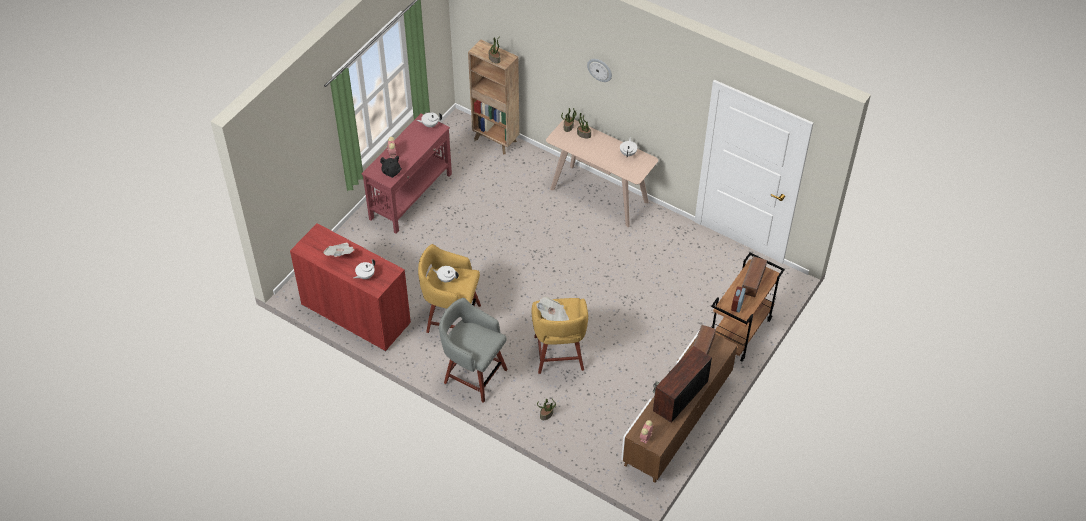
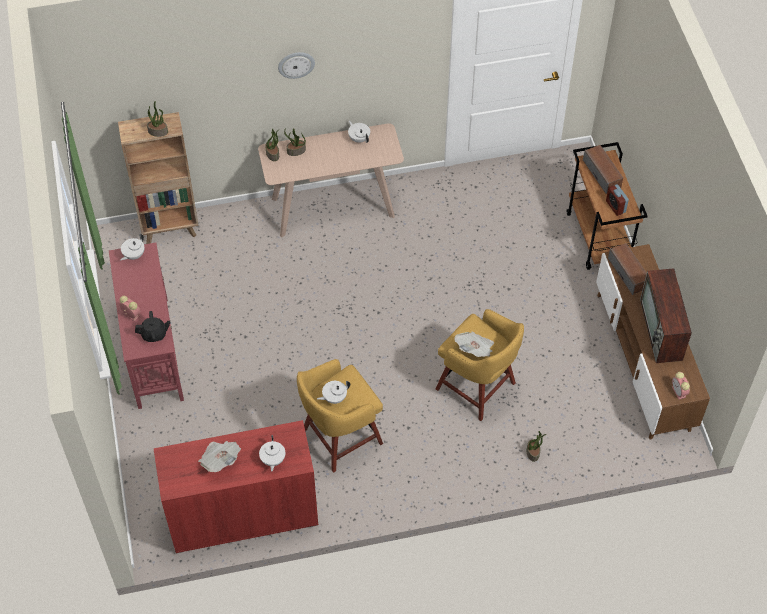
camera: 45 degrees left, 5 degrees up
grey stool [439,298,508,403] -> none

